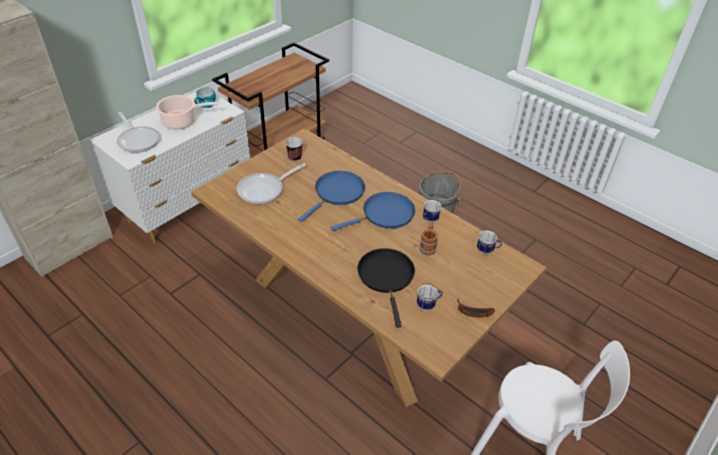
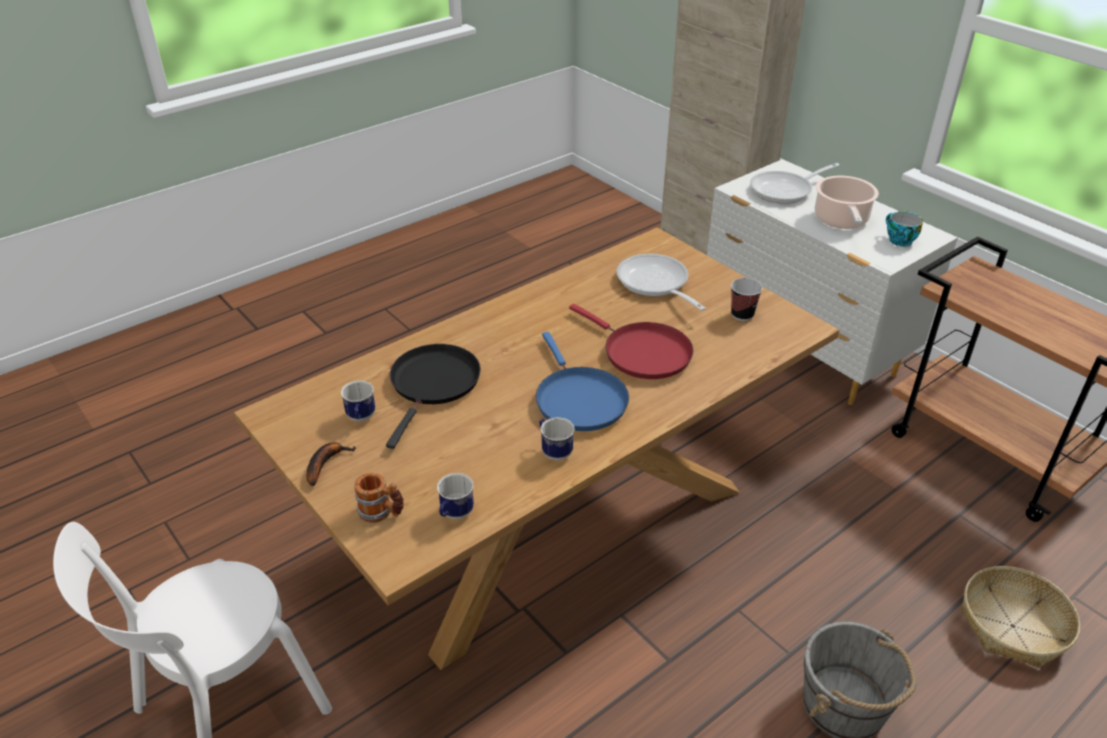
camera: 100 degrees right, 5 degrees down
blue frying pan [298,171,365,222] -> red frying pan [569,304,693,379]
black frying pan [357,248,415,328] -> black frying pan turned 75 degrees counterclockwise [386,344,481,449]
mug [419,223,438,255] -> mug moved to [354,473,404,523]
none -> basket [961,566,1080,668]

